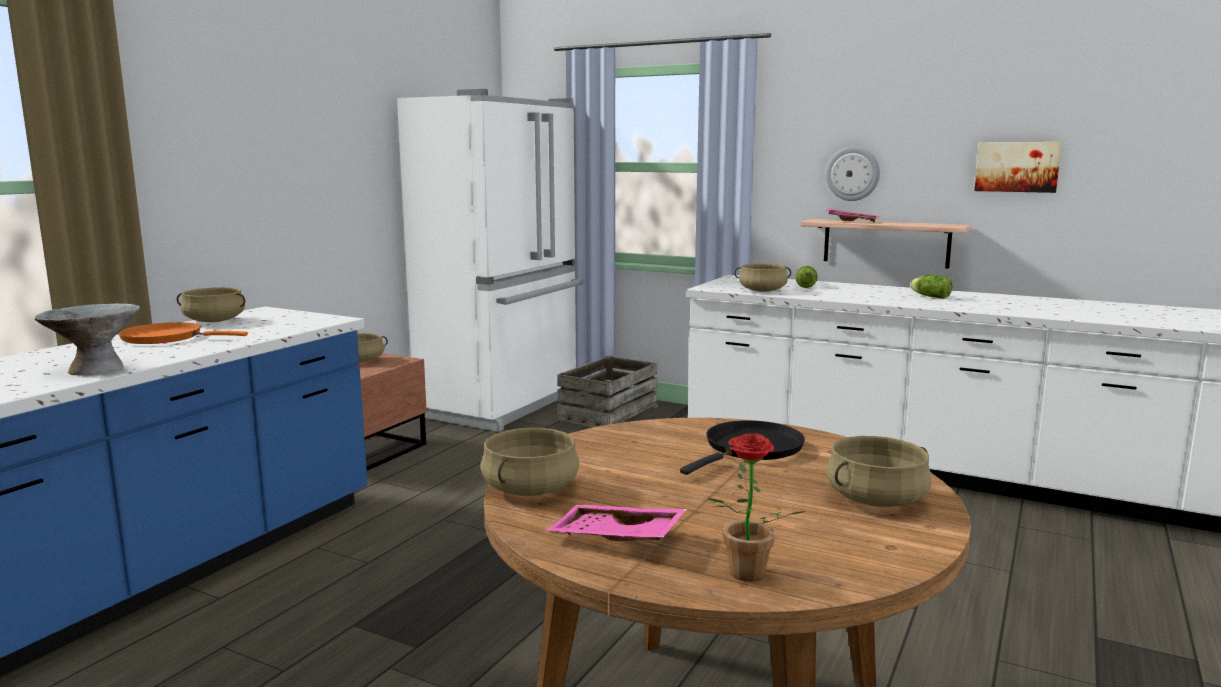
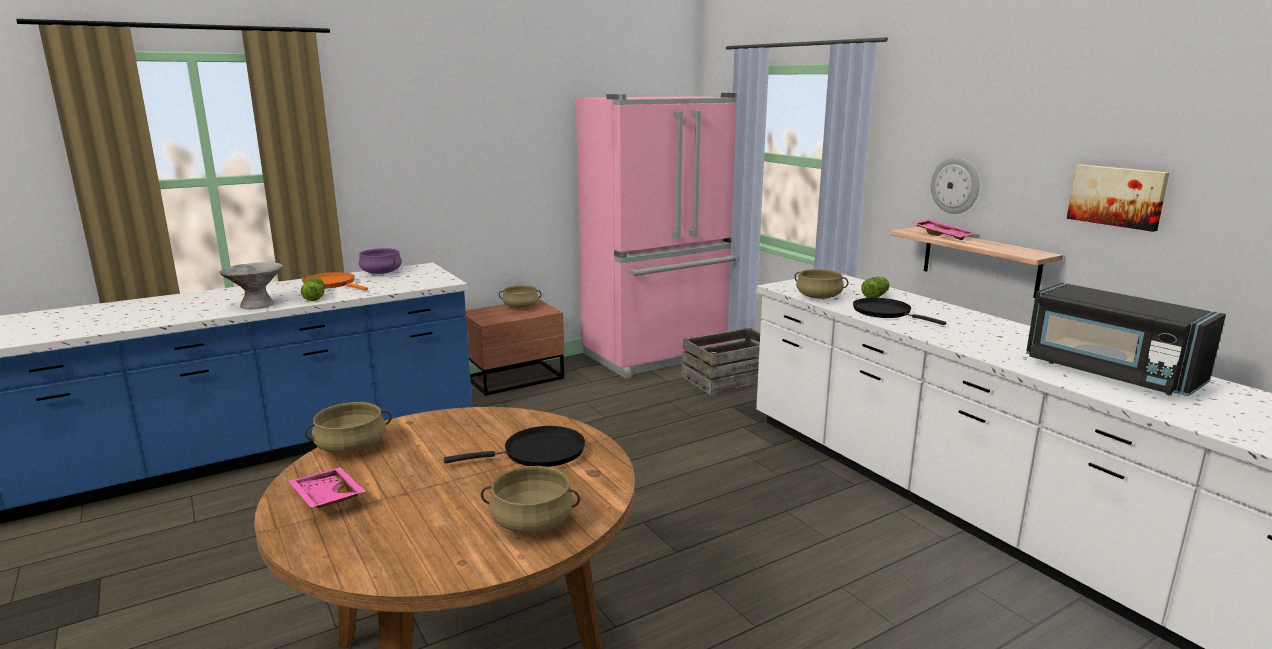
camera: 30 degrees right, 5 degrees up
beige cooking pot [177,287,245,322] -> purple cooking pot [359,248,402,274]
white fridge [397,89,584,432] -> pink fridge [576,93,737,379]
potted plant [708,434,805,582] -> none
lettuce [910,275,952,299] -> lettuce moved to [301,277,325,301]
none -> black frying pan [853,298,946,325]
none -> black microwave [1026,283,1226,396]

